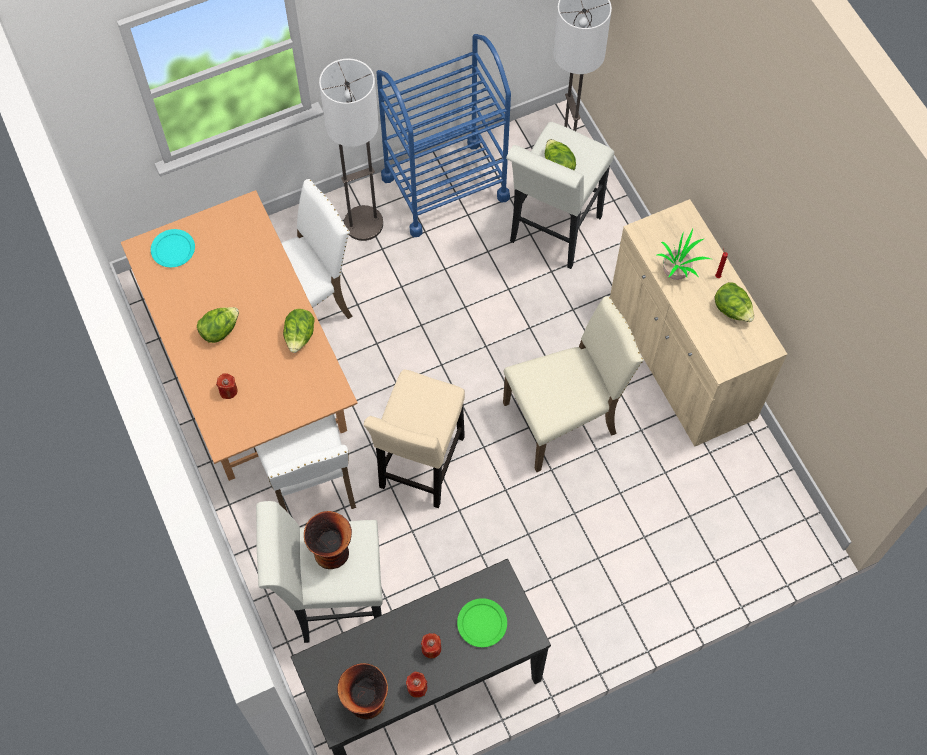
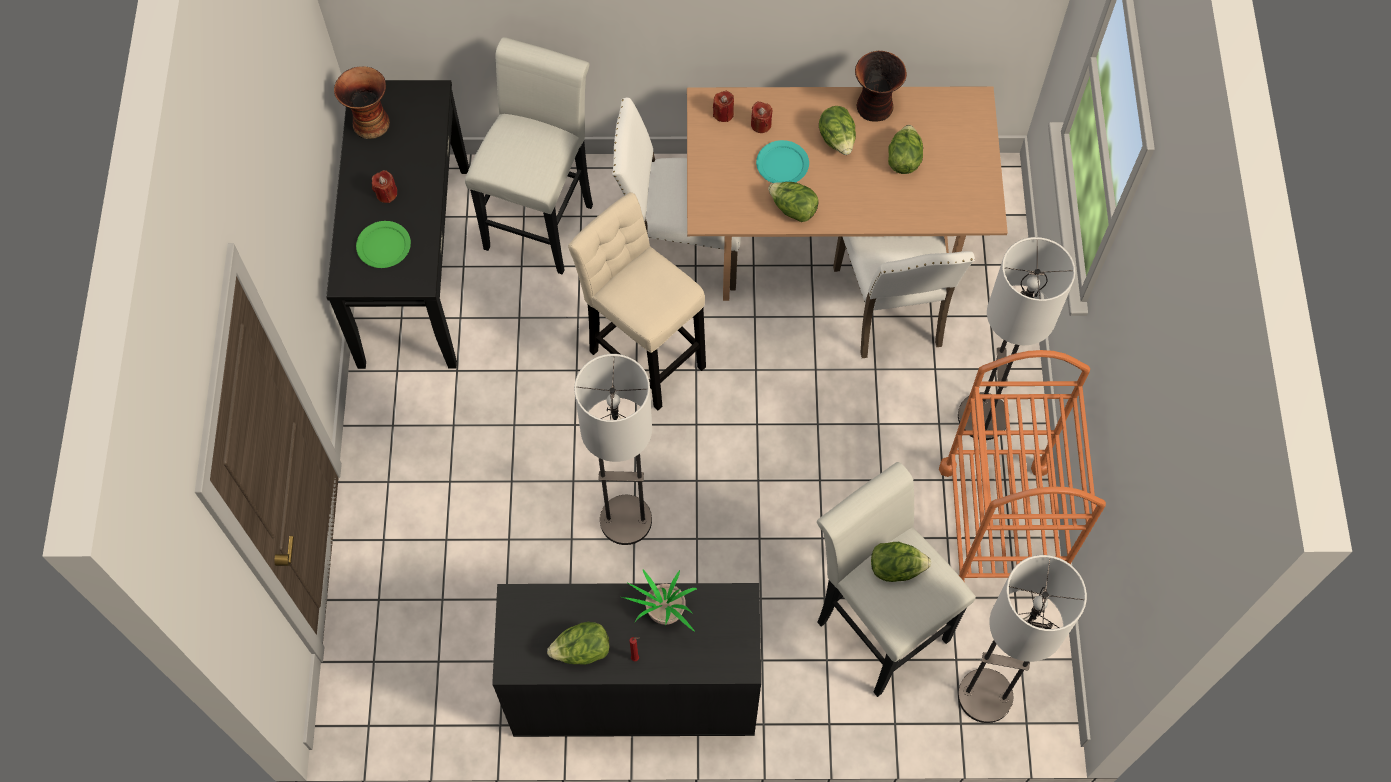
camera: 115 degrees right, 0 degrees up
turquoise plate [151,229,195,267] -> turquoise plate moved to [756,140,809,183]
vase [304,511,352,569] -> vase moved to [855,51,907,122]
blue cart [376,34,511,237] -> orange cart [939,350,1106,582]
red candle [406,672,427,698] -> red candle moved to [713,91,734,122]
beige chair [503,296,644,472] -> floor lamp [574,354,652,545]
beige cabinet [610,199,787,447] -> black cabinet [492,583,761,737]
none -> lettuce [888,125,923,174]

